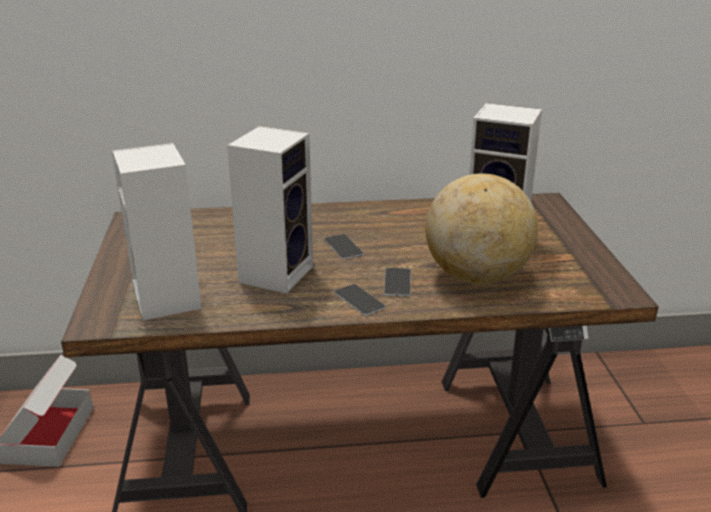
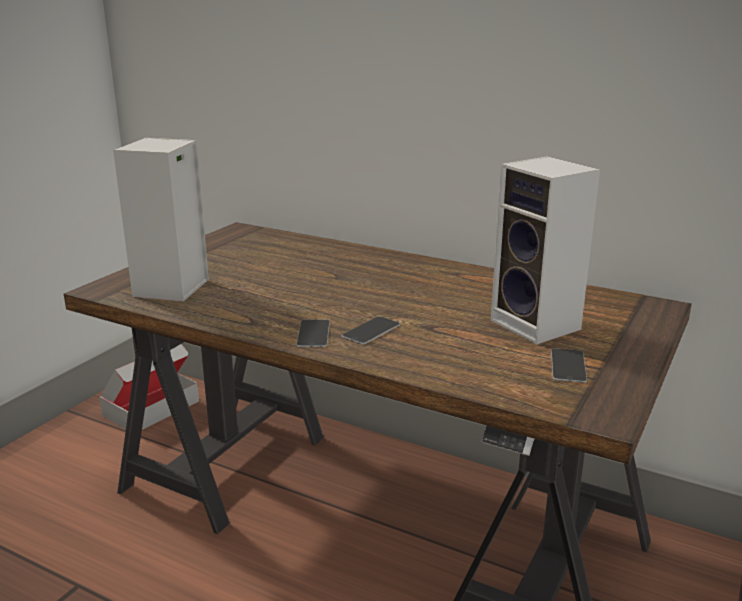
camera: 35 degrees right, 5 degrees down
speaker [227,126,313,293] -> none
phone [324,234,364,260] -> phone moved to [551,348,587,383]
globe [425,173,538,284] -> none

